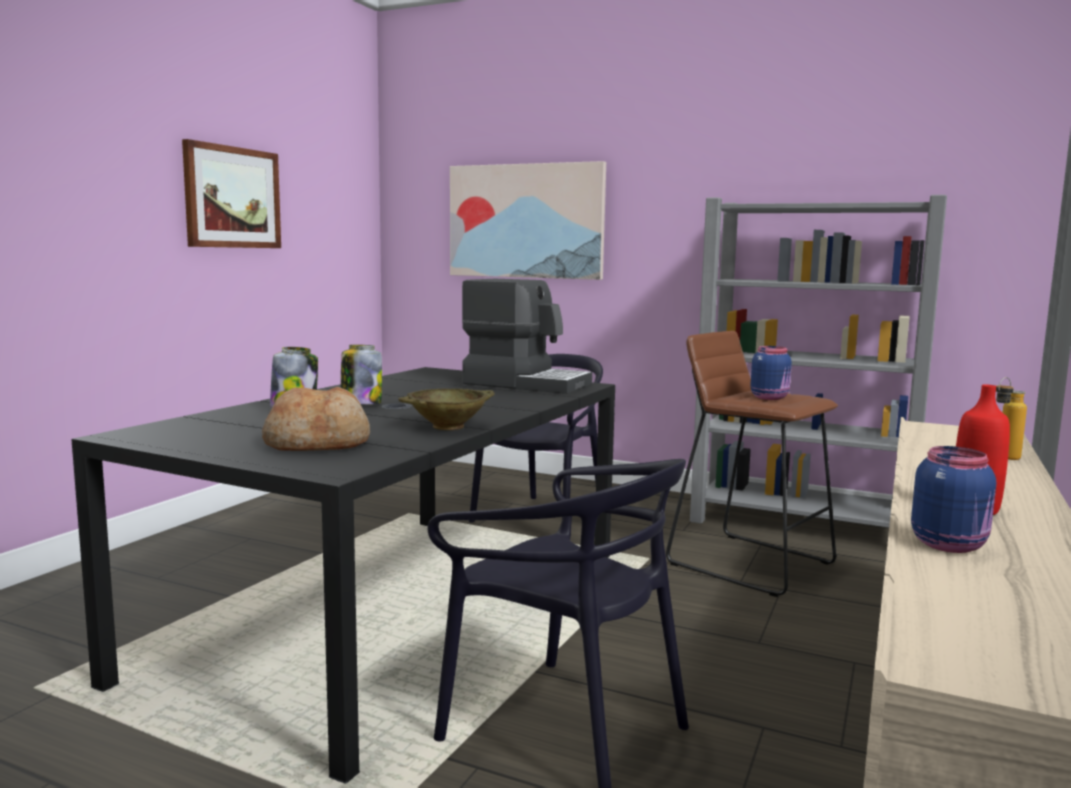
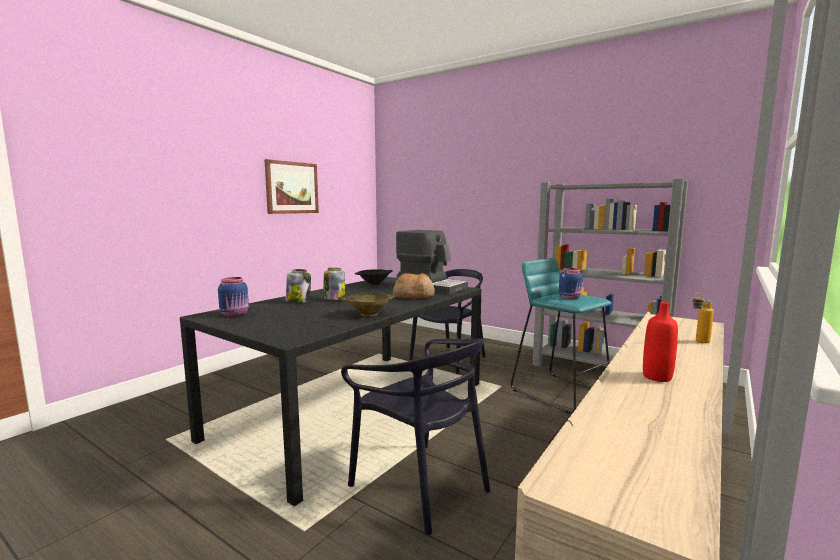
camera: 10 degrees right, 0 degrees up
bread [262,387,370,451] -> bread moved to [393,273,435,299]
picture [450,161,606,280] -> none
brown stool [666,331,838,597] -> turquoise stool [511,258,612,414]
blue jar [911,446,996,553] -> blue jar moved to [218,277,249,317]
none -> black bowl [355,269,393,285]

